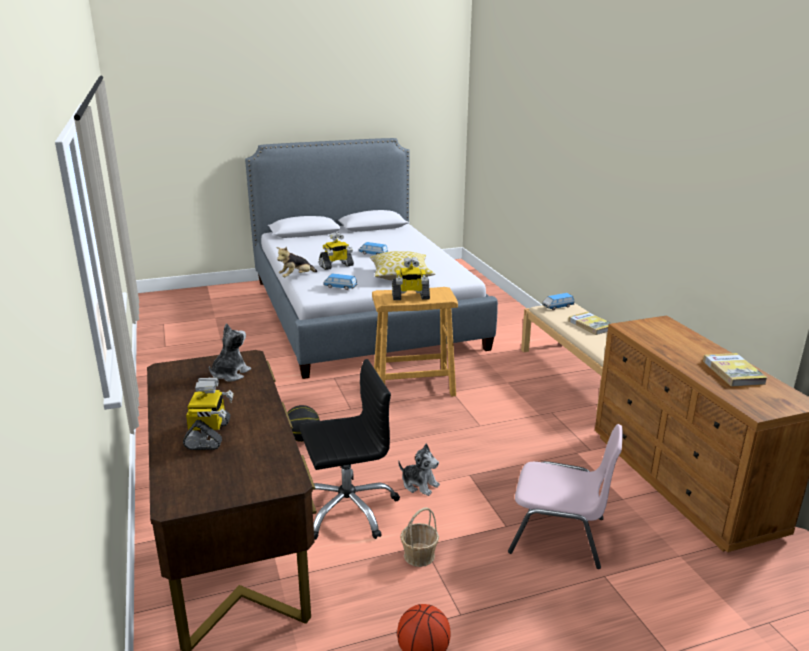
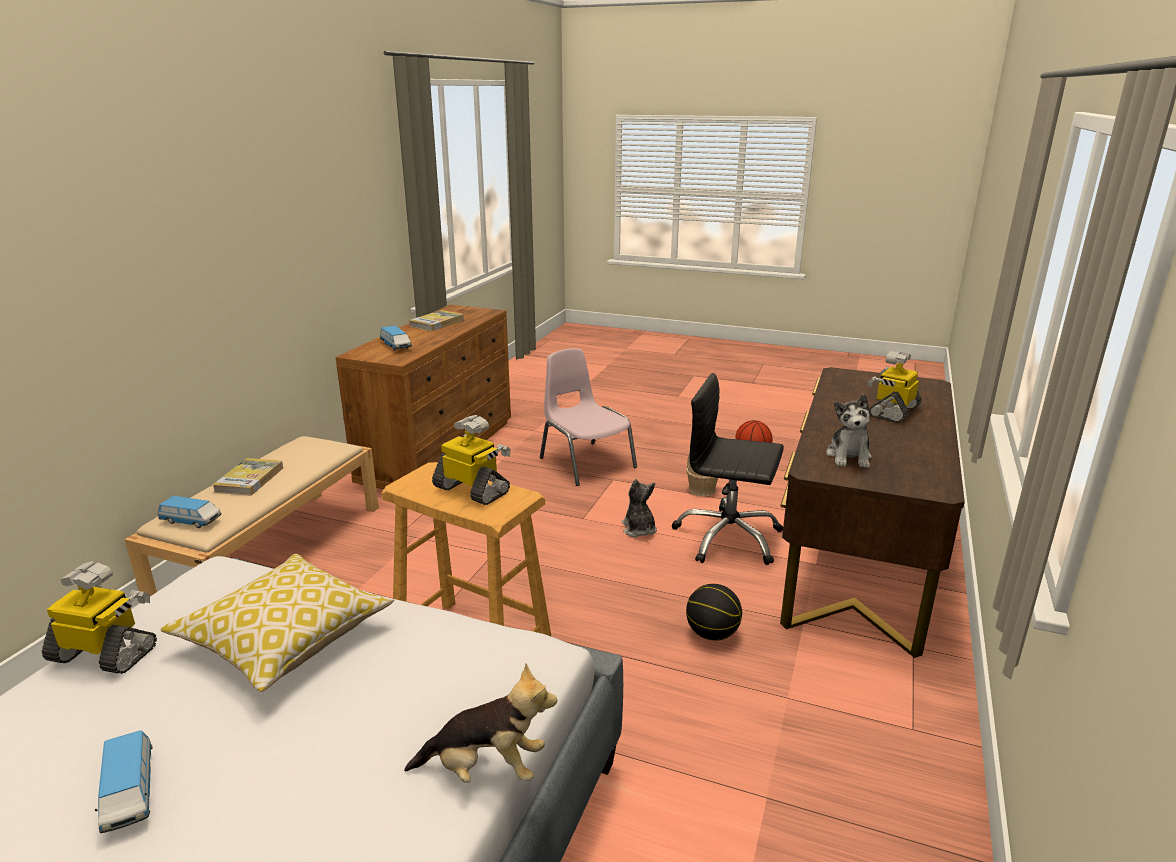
camera: 140 degrees left, 0 degrees up
plush toy [209,323,251,382] -> plush toy turned 60 degrees counterclockwise [826,394,872,468]
toy robot [319,232,354,270] -> toy robot moved to [41,561,157,674]
toy car [323,274,357,290] -> toy car moved to [380,325,412,351]

